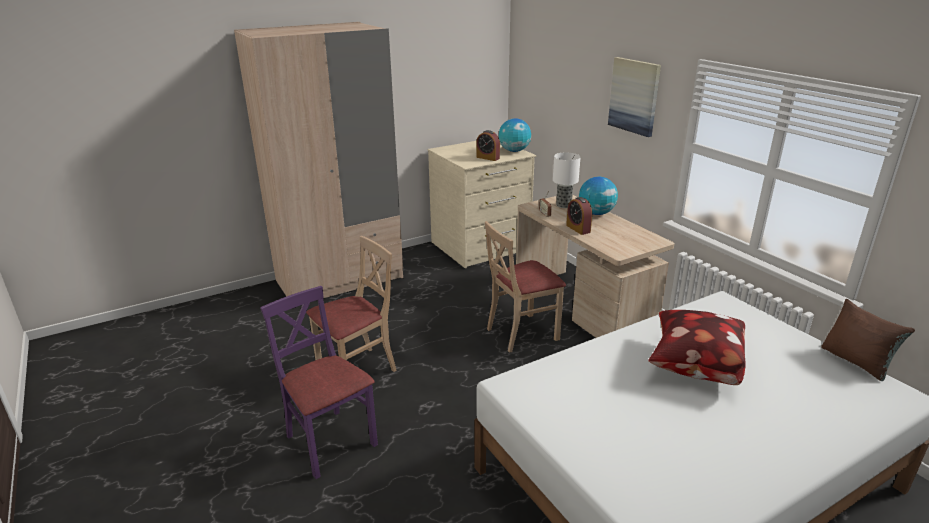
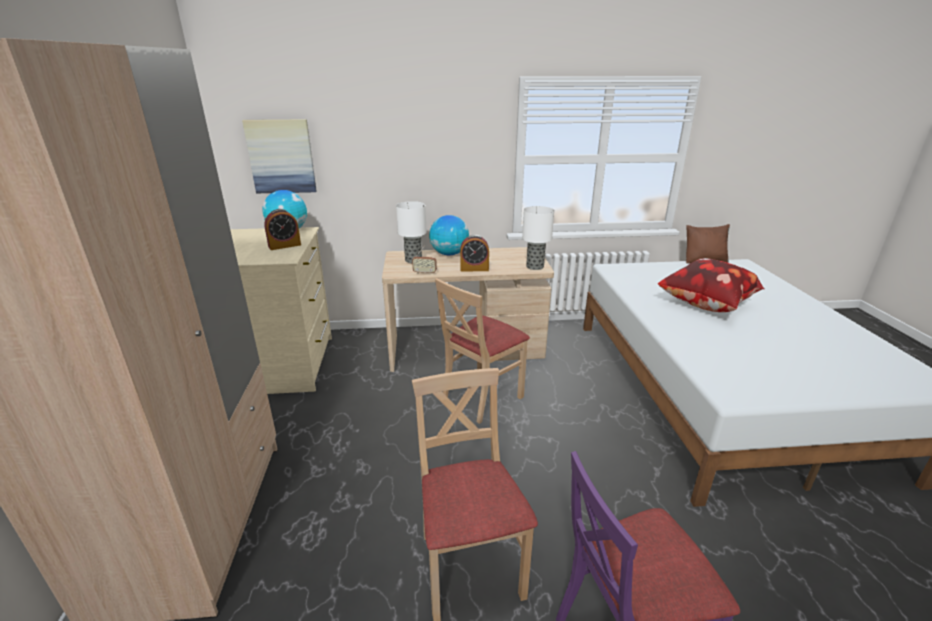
camera: 65 degrees left, 0 degrees up
beige chair [485,221,566,353] -> beige chair turned 45 degrees clockwise [435,278,530,424]
picture [608,57,661,137] -> picture moved to [242,119,317,193]
none -> table lamp [522,206,554,270]

